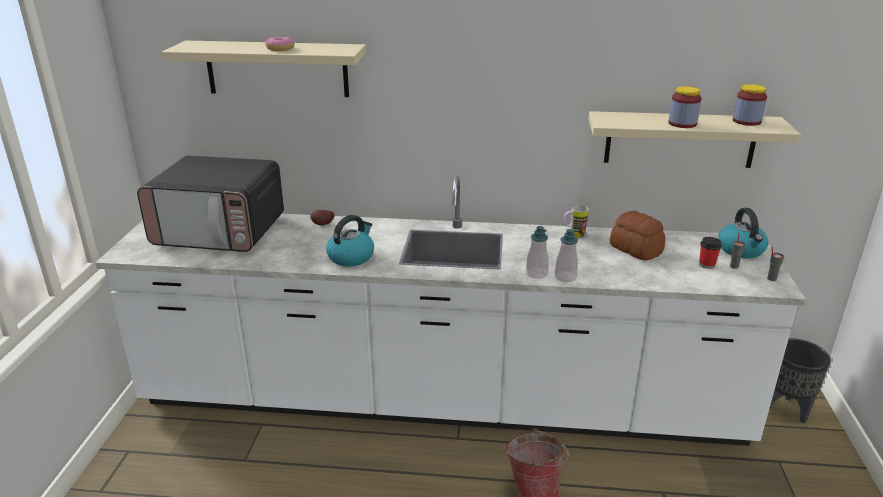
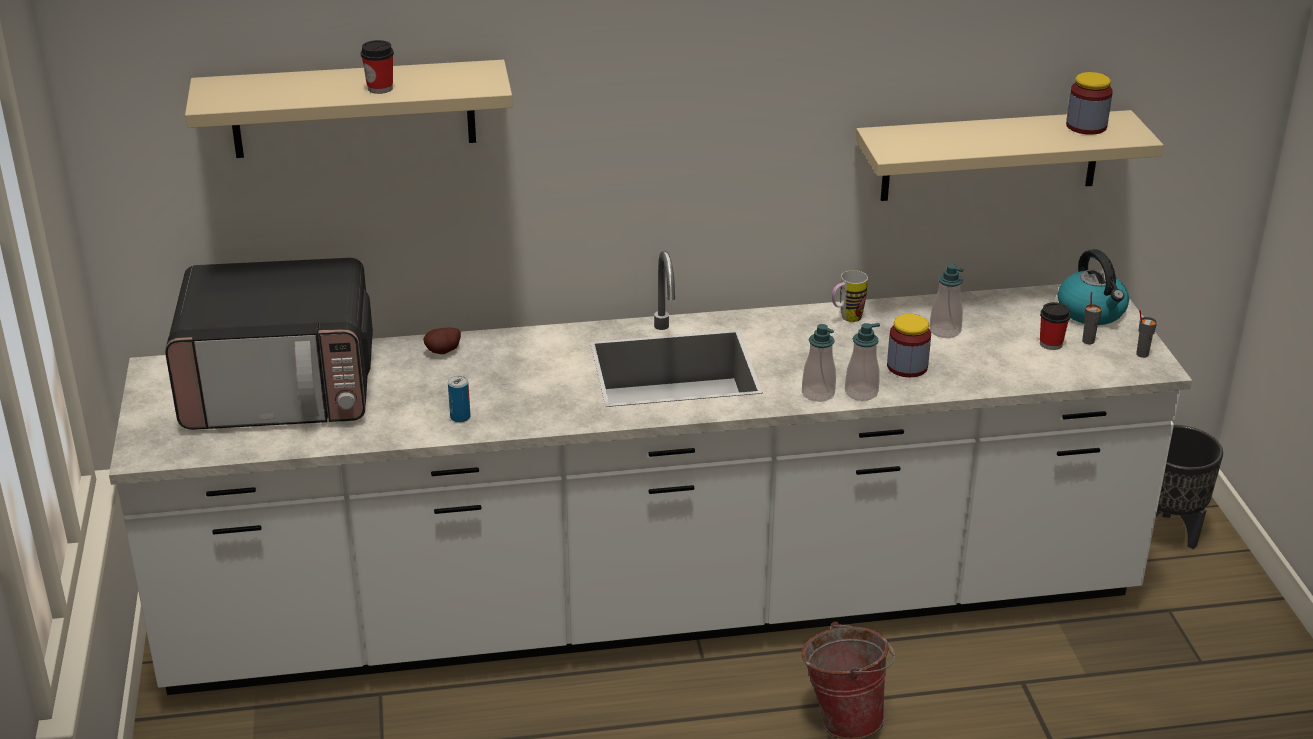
camera: 15 degrees left, 5 degrees up
donut [265,37,294,51] -> cup [361,40,394,94]
kettle [326,215,374,266] -> none
bread [610,211,665,260] -> soap dispenser [929,264,964,338]
jar [668,86,702,128] -> jar moved to [887,314,931,377]
none -> can [448,376,471,423]

